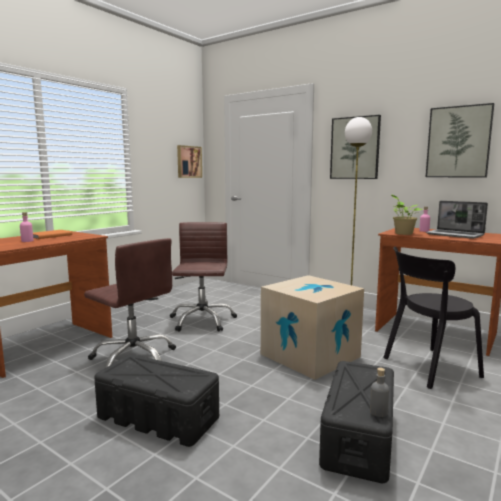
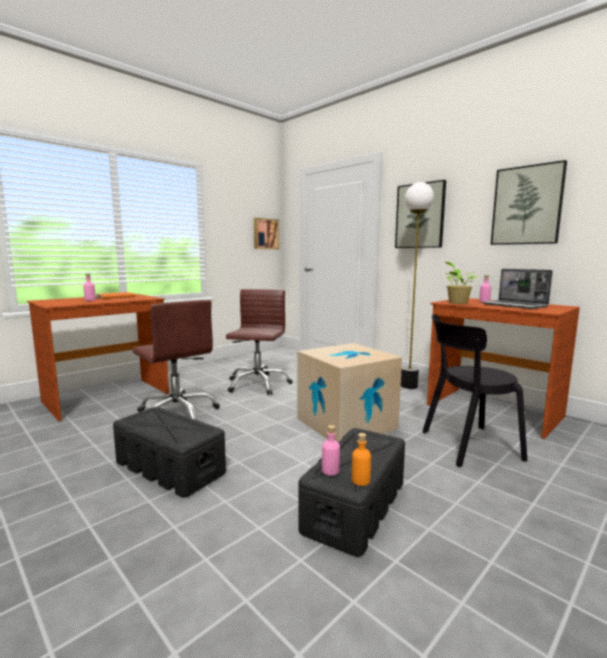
camera: 10 degrees right, 0 degrees up
grey bottle [370,368,389,417] -> orange bottle [352,433,371,486]
none -> pink bottle [322,425,340,476]

